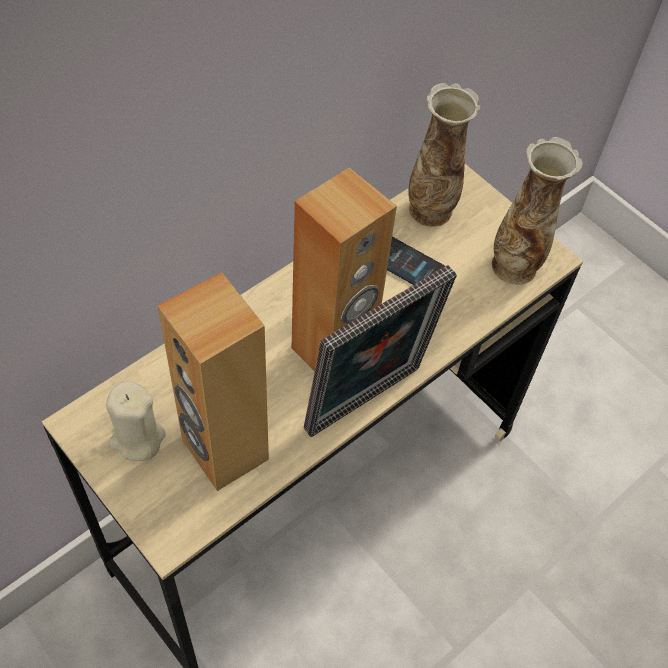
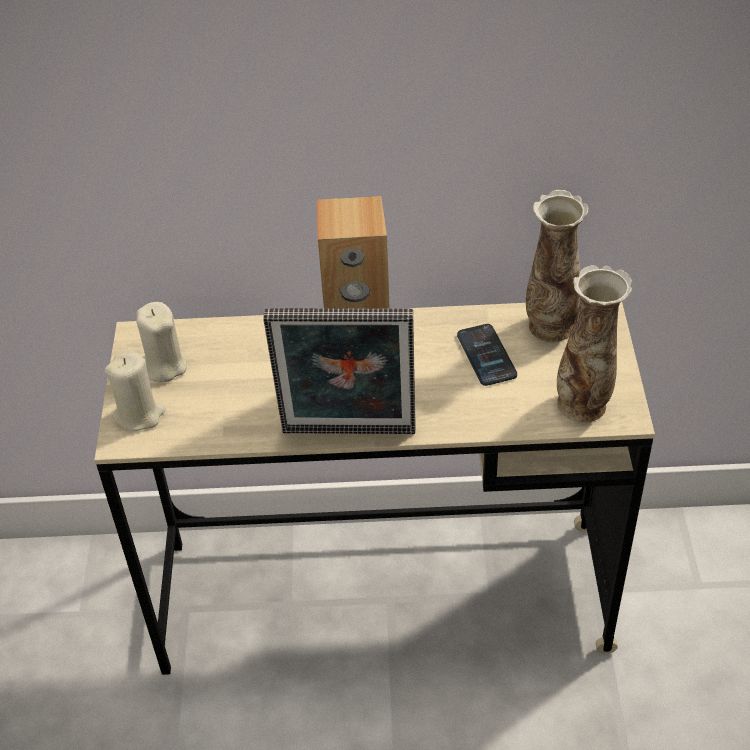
camera: 45 degrees right, 10 degrees down
brown speaker [157,272,269,491] -> none
none -> beige candle [105,352,166,431]

